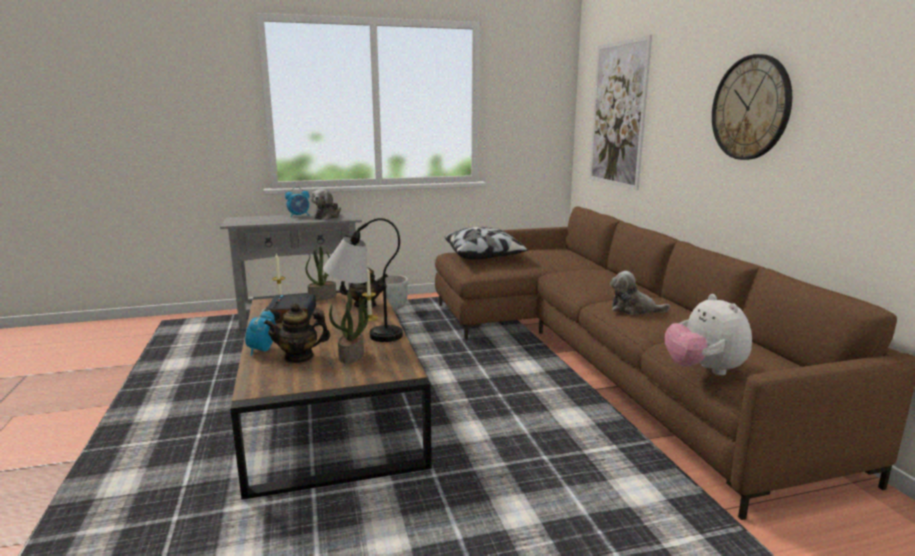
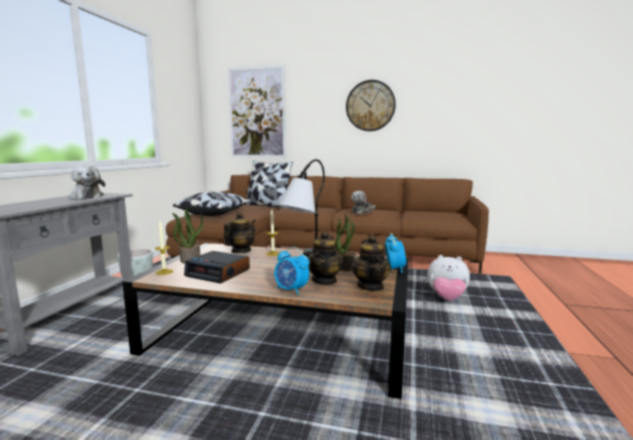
camera: 60 degrees left, 5 degrees down
alarm clock [285,187,310,217] -> alarm clock moved to [385,233,406,274]
plush toy [665,294,752,376] -> plush toy moved to [427,255,470,300]
none -> pillow [245,160,293,208]
none -> teapot [351,235,391,291]

